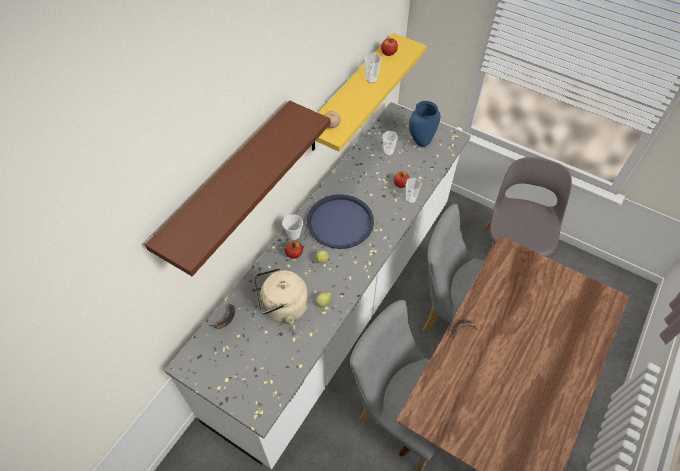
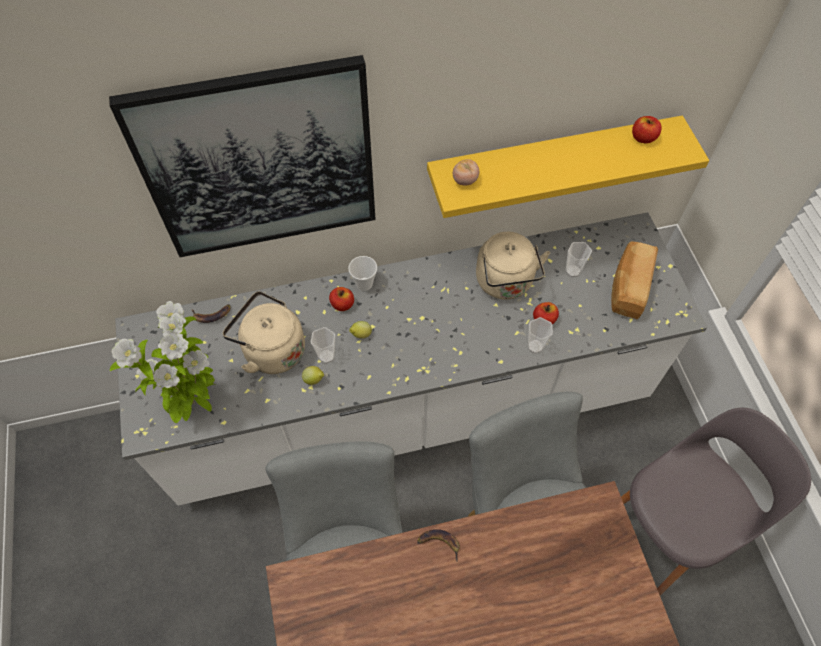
camera: 45 degrees right, 5 degrees up
brown shelf [145,100,330,276] -> picture [109,55,376,257]
blue tray [307,194,374,249] -> none
cup [364,53,382,83] -> cup moved to [311,327,335,364]
blue vase [409,101,440,147] -> bread [611,241,658,319]
none -> potted plant [110,301,215,423]
none -> beige kettle [476,232,550,300]

